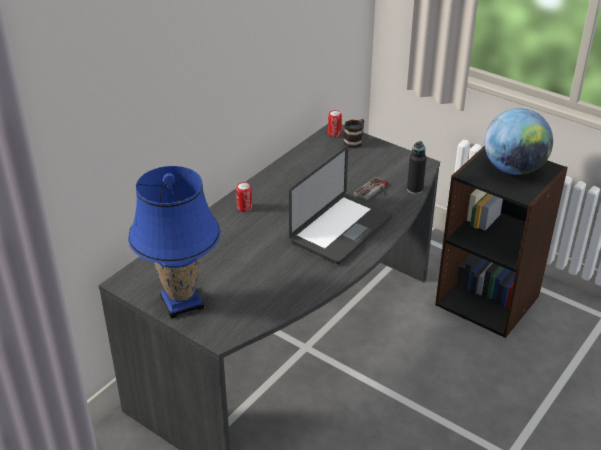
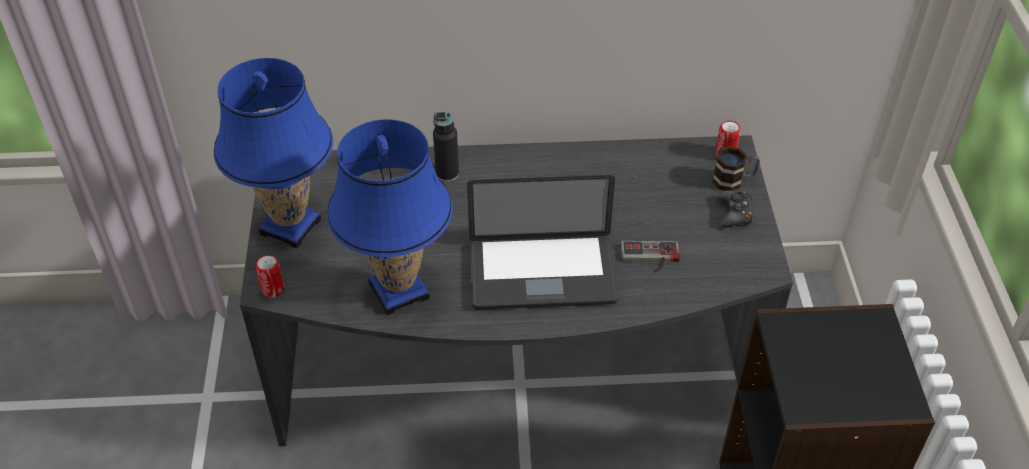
camera: 50 degrees right, 10 degrees up
can [236,182,252,212] -> can moved to [255,255,284,298]
black bottle [407,141,427,194] -> black bottle moved to [433,112,459,182]
globe [485,108,553,175] -> none
none -> blue table lamp [327,119,453,315]
none -> black game controller [717,190,753,228]

